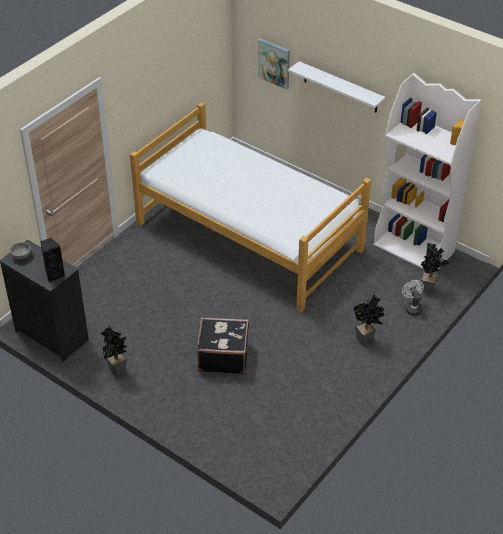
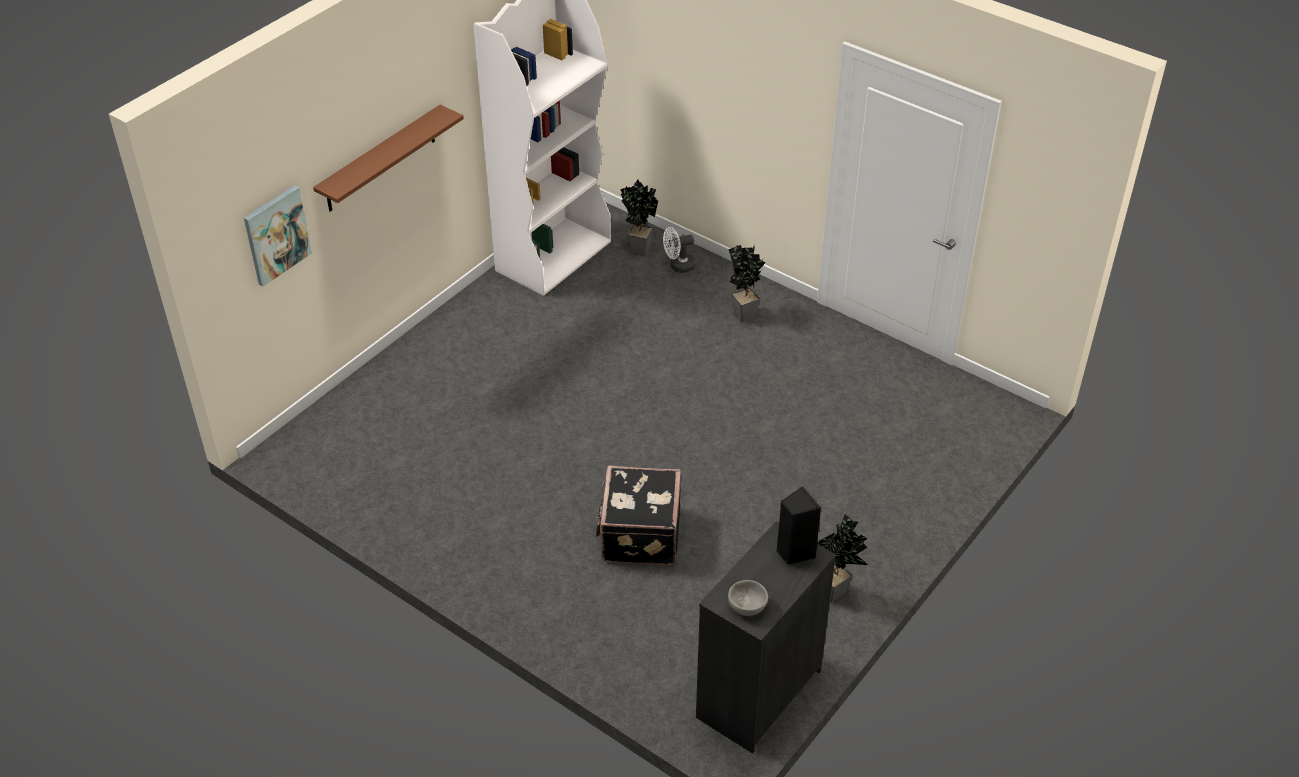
camera: 90 degrees left, 0 degrees up
bed [130,102,371,312] -> none
black suitcase [196,317,249,374] -> black suitcase moved to [595,466,681,565]
white shelf [288,61,386,113] -> brown shelf [313,105,464,212]

